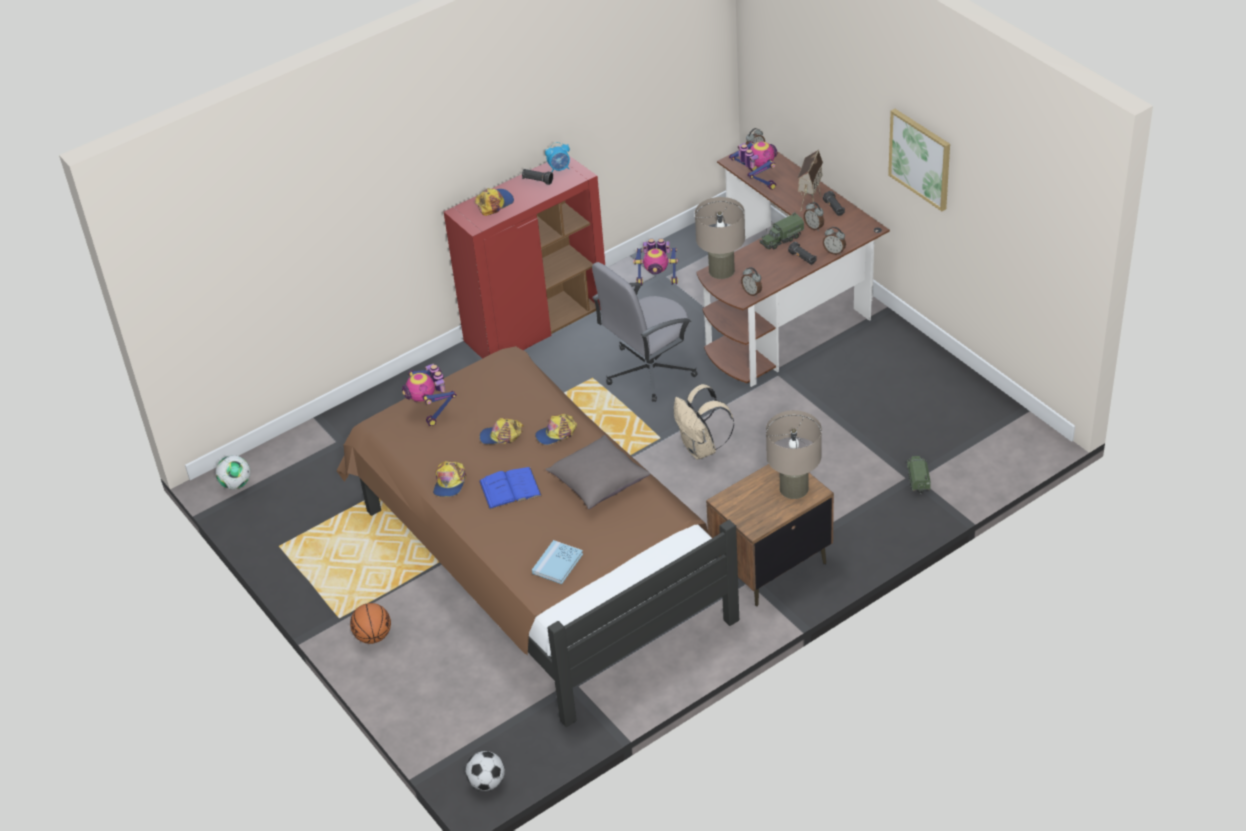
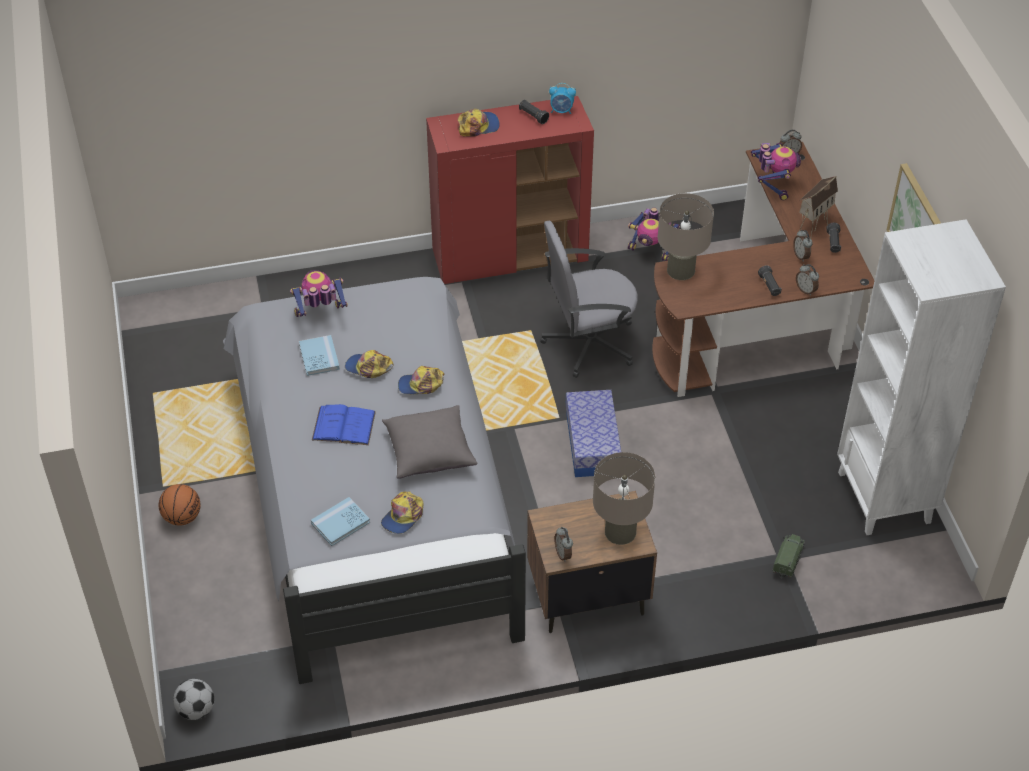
camera: 20 degrees right, 5 degrees up
football [216,455,250,489] -> none
brown bed [337,346,739,727] -> grey bed [223,277,526,684]
toy robot [402,364,456,426] -> toy robot turned 75 degrees clockwise [290,270,348,317]
cap [433,461,466,497] -> cap moved to [381,492,423,534]
beige backpack [674,384,734,459] -> storage box [566,390,621,477]
alarm clock [741,267,762,297] -> alarm clock moved to [554,527,573,562]
toy truck [760,212,804,249] -> none
none -> blue book [299,335,340,376]
none -> white bookcase [837,219,1006,535]

